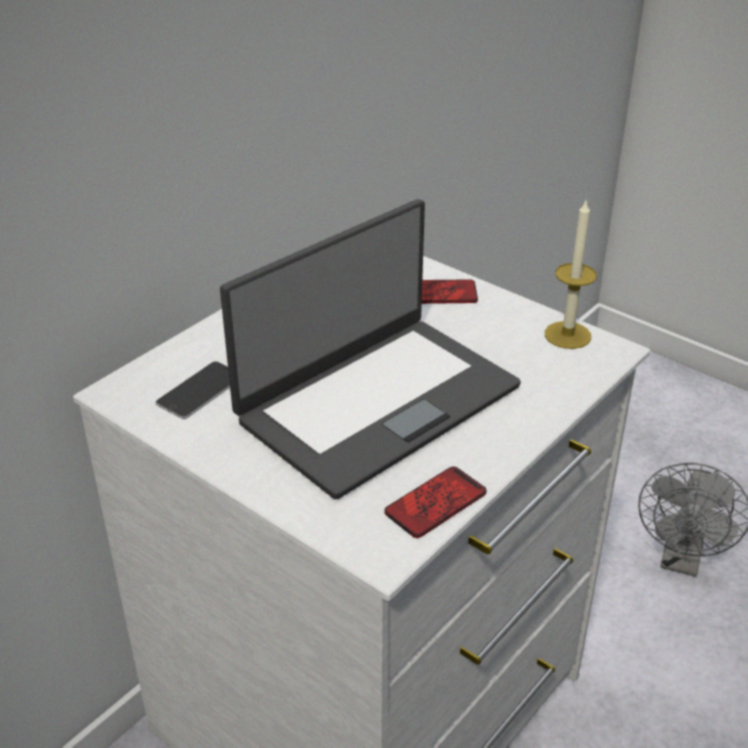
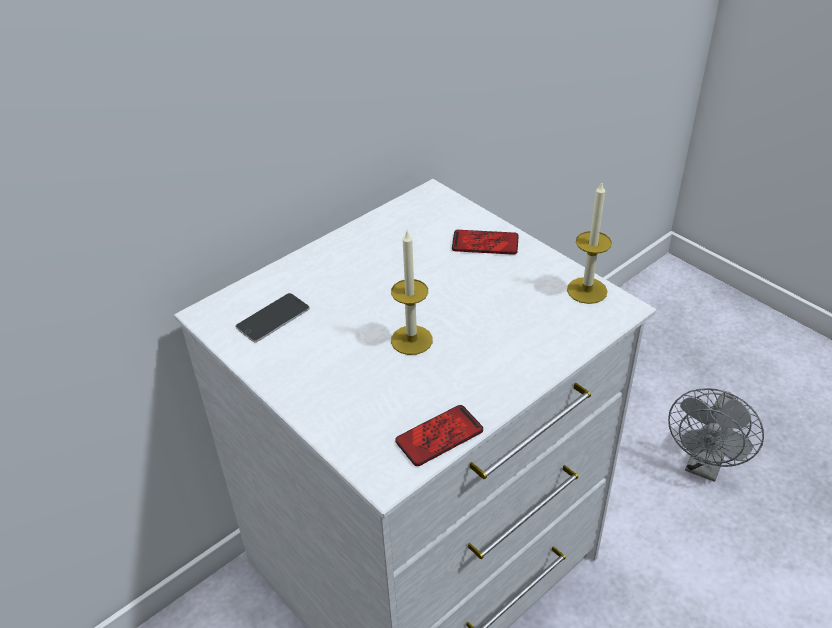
camera: 10 degrees right, 5 degrees up
laptop [220,199,521,499] -> candle [391,231,433,355]

